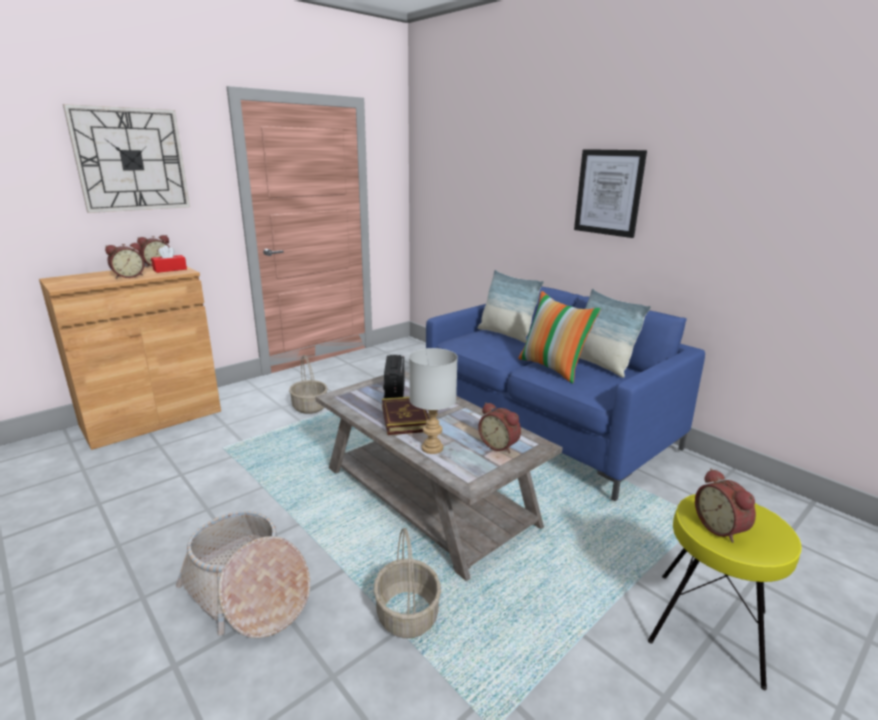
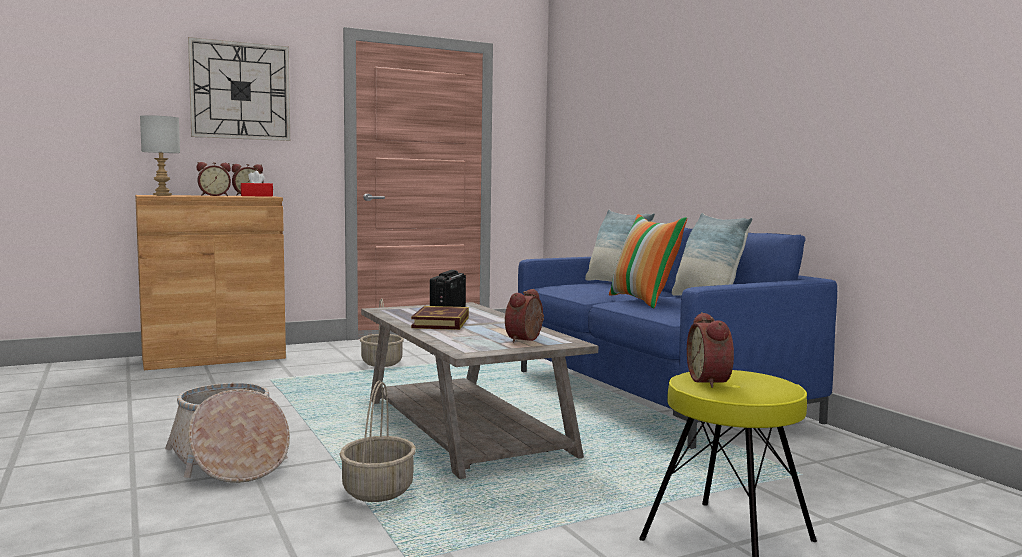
camera: 15 degrees right, 15 degrees down
grey table lamp [409,348,458,454] -> grey table lamp moved to [140,115,180,195]
alarm clock [478,402,521,453] -> alarm clock turned 60 degrees clockwise [505,289,544,342]
picture [574,149,647,238] -> none

